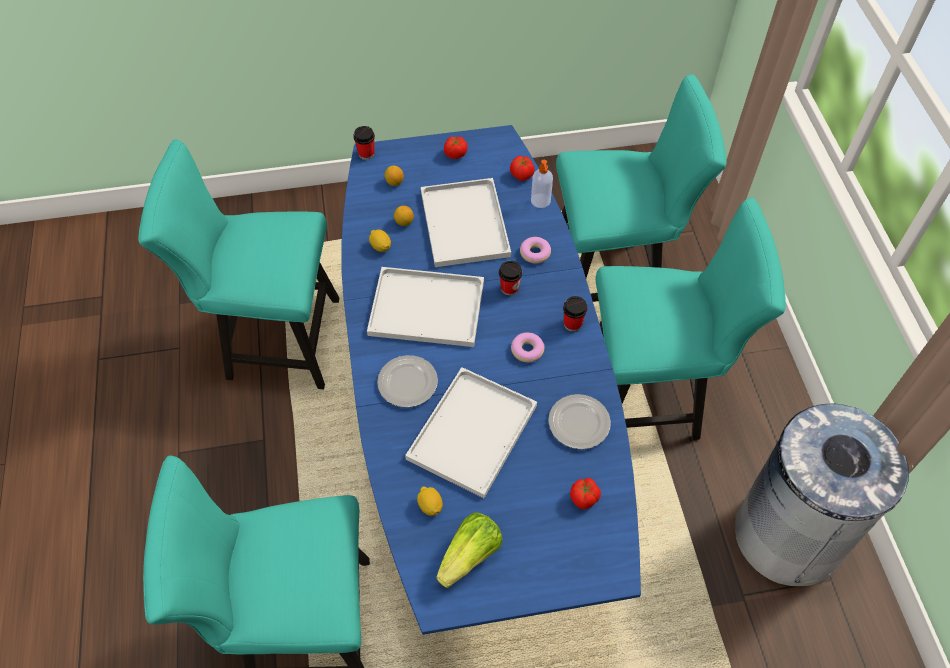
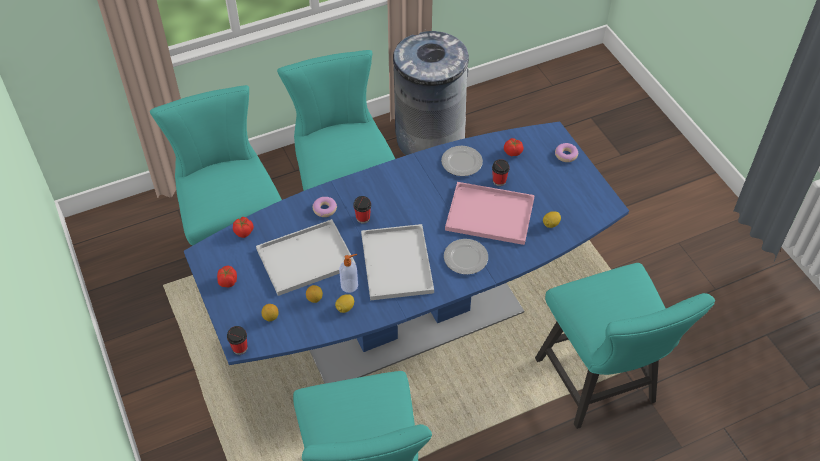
camera: 105 degrees left, 5 degrees down
white tray [405,367,537,498] -> pink tray [445,182,535,245]
lettuce [436,512,503,588] -> none
donut [511,333,545,362] -> donut moved to [555,143,578,162]
soap dispenser [531,160,553,208] -> soap dispenser moved to [339,254,358,293]
cup [563,296,588,332] -> cup moved to [492,159,510,186]

